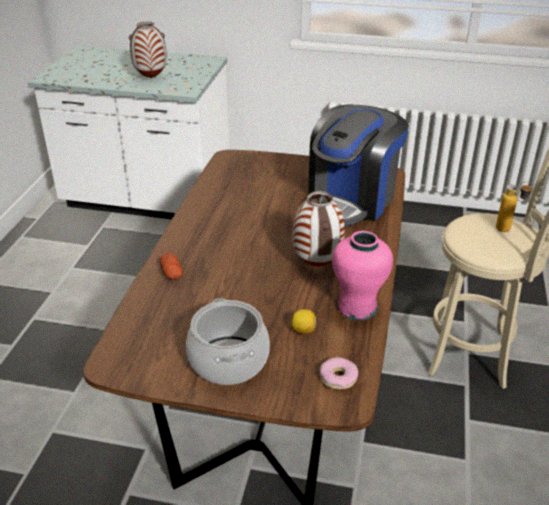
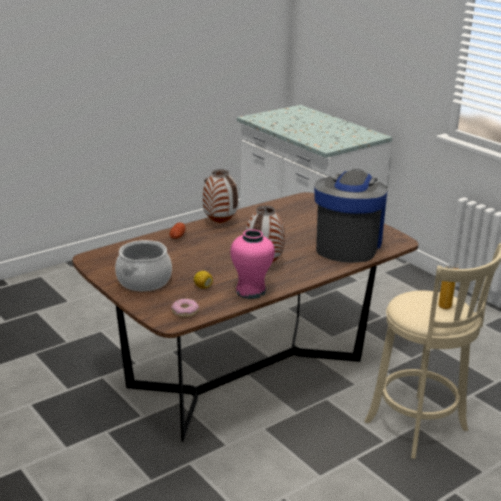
camera: 40 degrees right, 10 degrees down
vase [129,21,167,78] -> vase moved to [203,169,238,223]
coffee machine [308,104,409,226] -> coffee machine turned 120 degrees clockwise [314,169,388,263]

